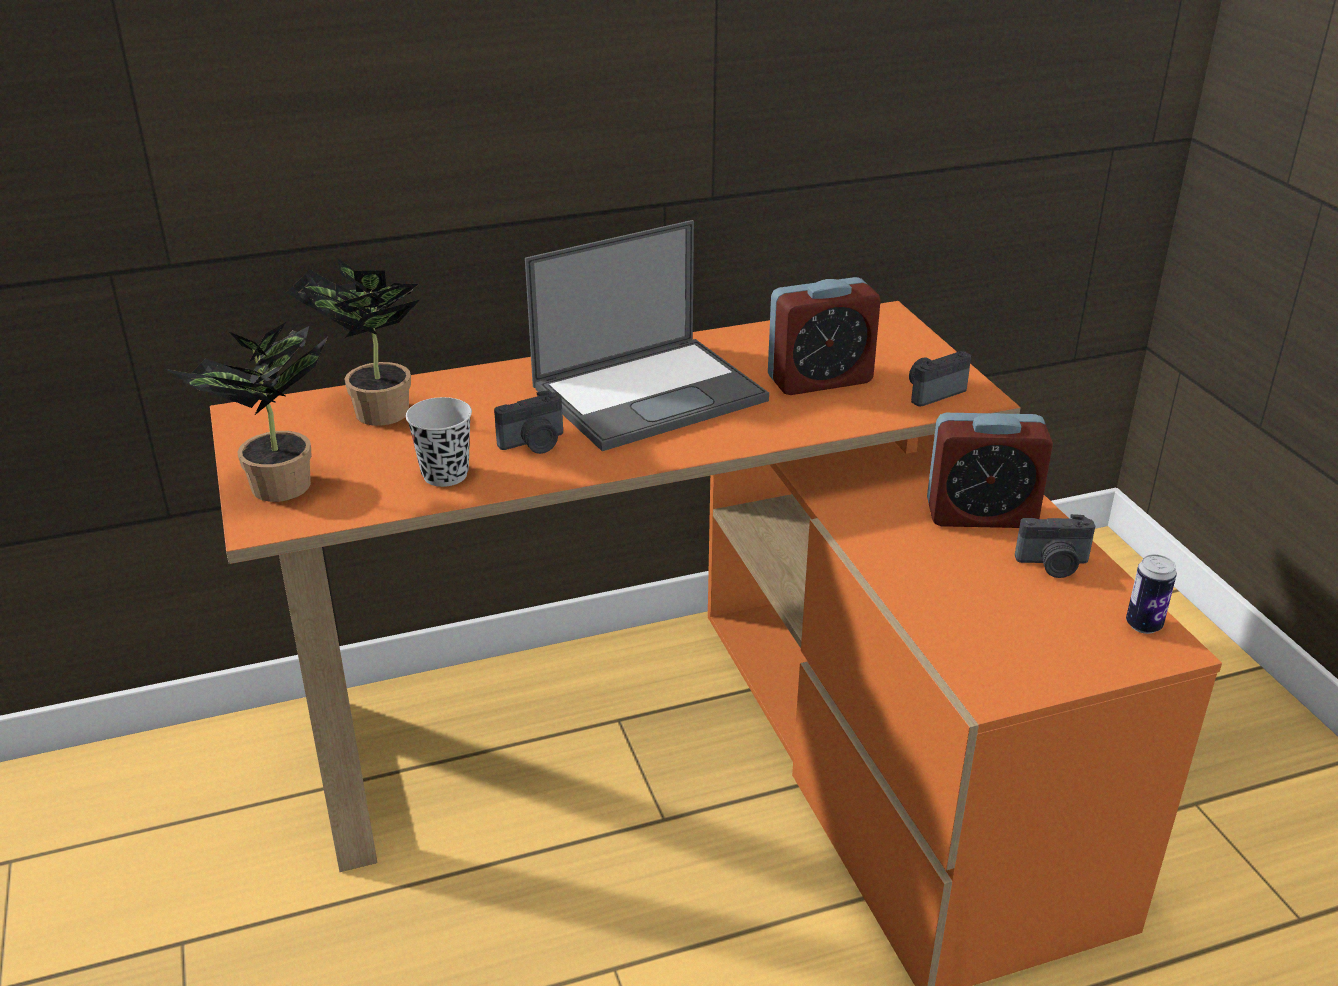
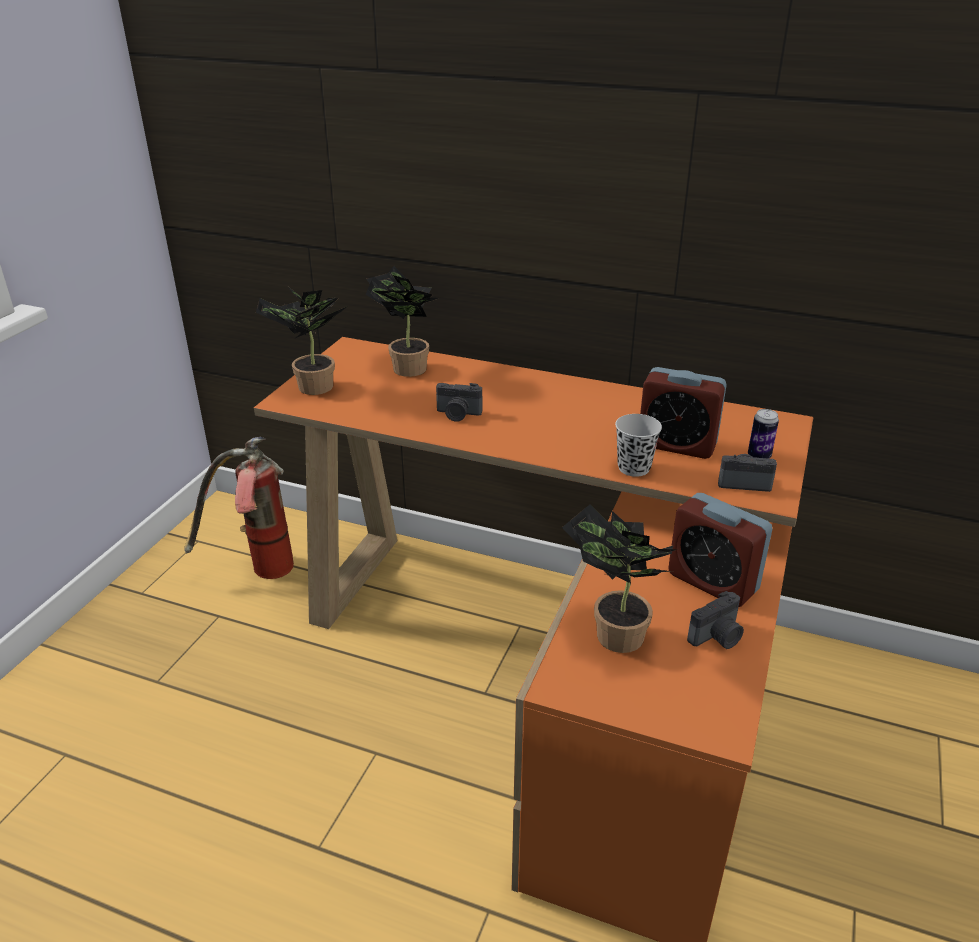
camera: 40 degrees right, 0 degrees up
black cup [406,397,472,487] -> black cup moved to [615,414,662,477]
laptop [525,220,769,451] -> none
camera [1015,514,1095,578] -> camera turned 75 degrees counterclockwise [687,591,744,649]
can [1126,554,1177,634] -> can moved to [748,409,779,459]
none -> fire extinguisher [185,437,294,579]
none -> potted plant [562,504,679,653]

